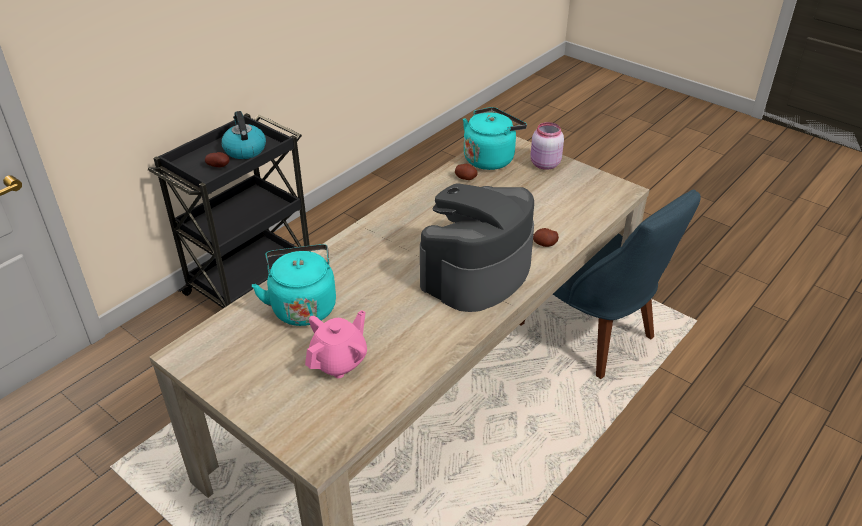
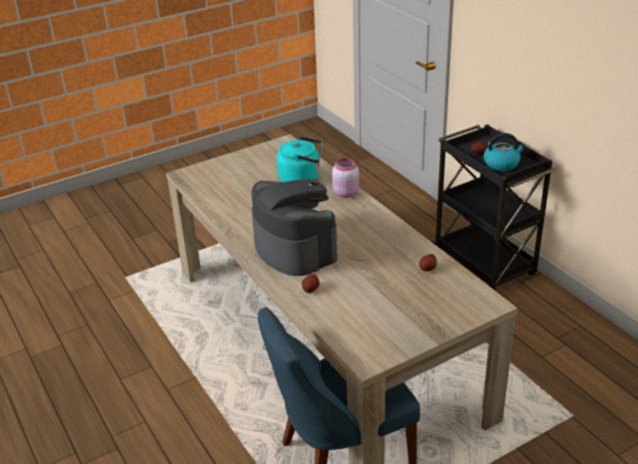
camera: 110 degrees right, 5 degrees down
pink teapot [305,310,367,378] -> none
turquoise kettle [463,107,527,170] -> none
pink jar [531,122,564,170] -> pink jar moved to [332,158,359,198]

